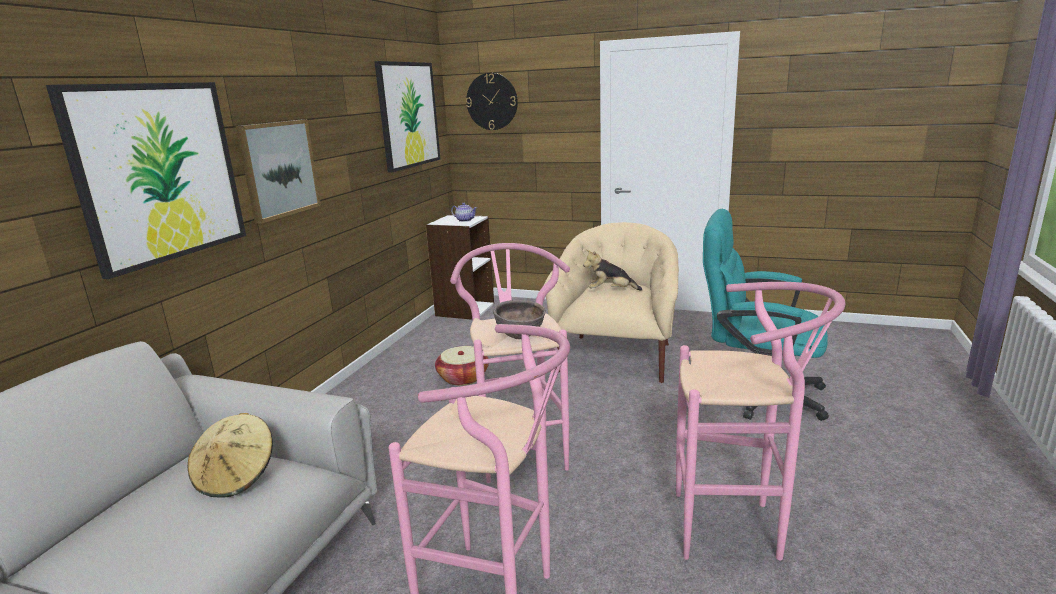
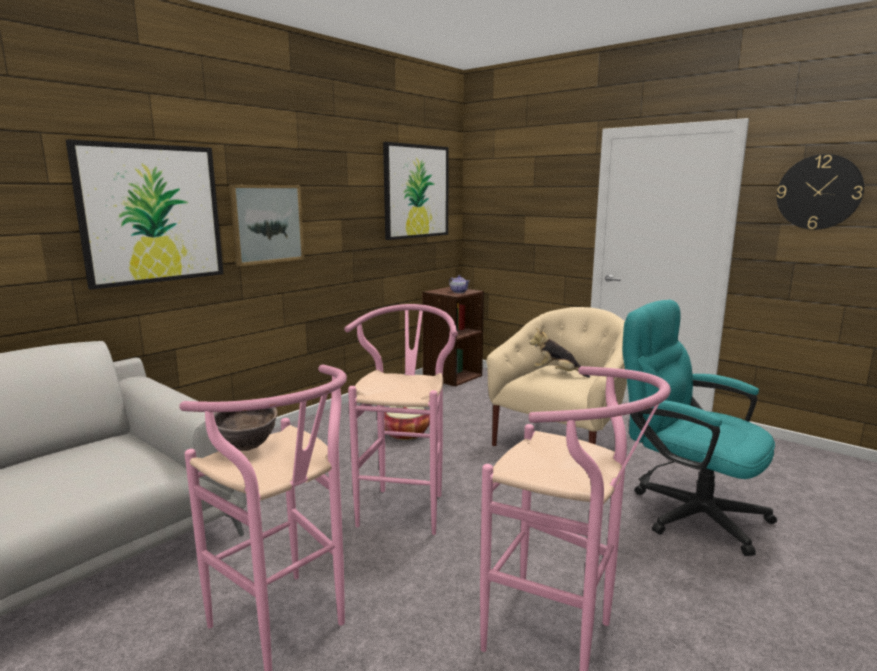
camera: 20 degrees right, 5 degrees down
beige hat [188,413,273,498] -> none
white bookcase [426,215,494,320] -> brown bookcase [422,287,484,387]
wall clock [466,73,518,130] -> wall clock moved to [777,154,864,230]
brown bowl [493,300,545,339] -> brown bowl moved to [213,407,278,451]

